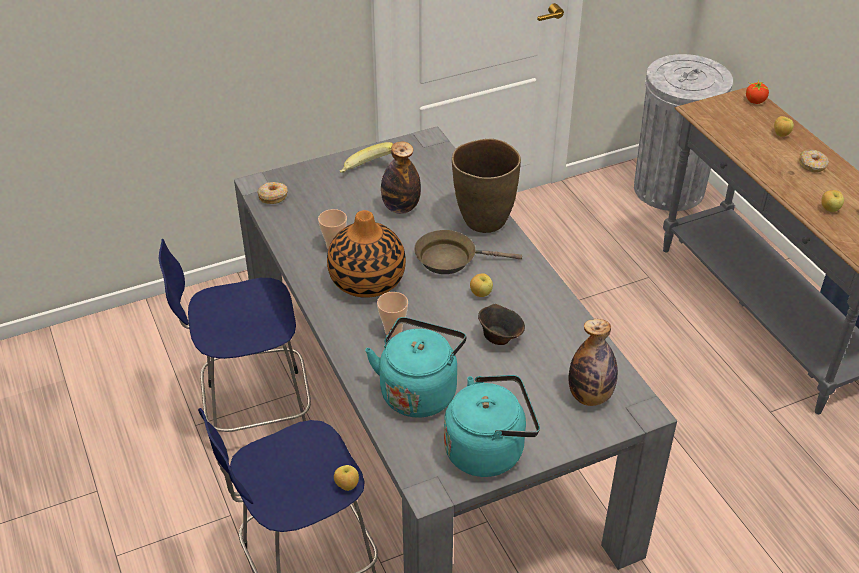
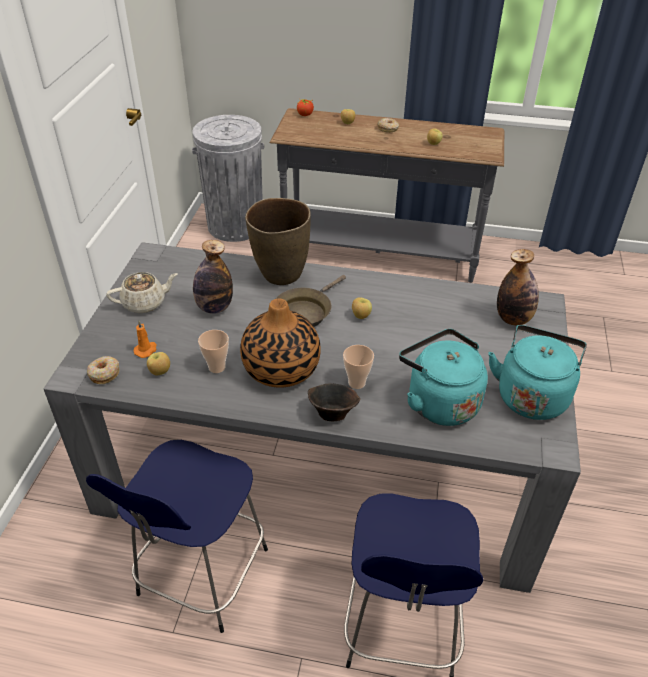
camera: 55 degrees left, 0 degrees up
apple [334,465,359,491] -> apple moved to [147,352,170,375]
banana [340,142,393,173] -> beige teapot [106,272,177,313]
brown bowl [478,304,525,345] -> brown bowl moved to [308,384,361,421]
none -> orange candle [133,321,156,358]

